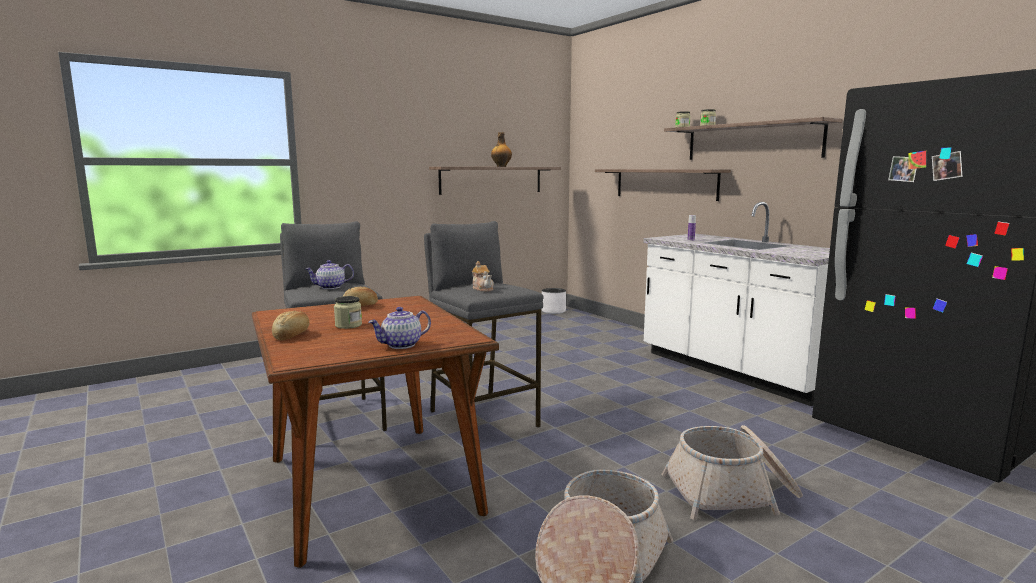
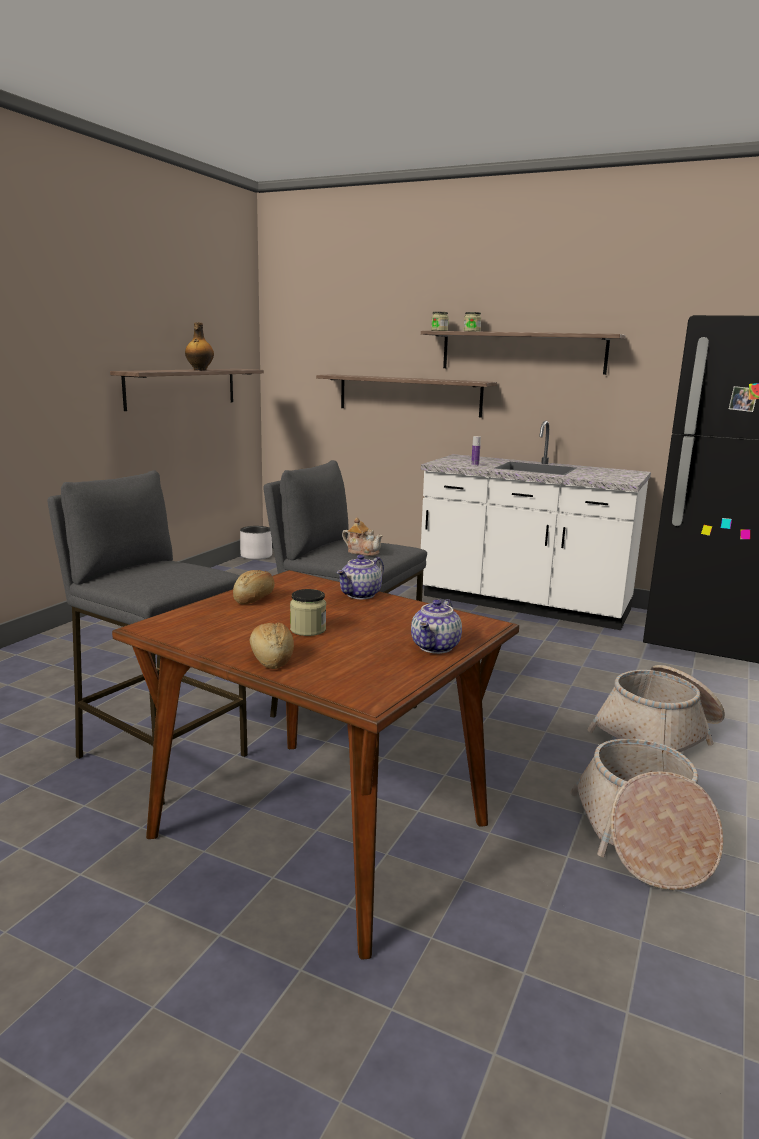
camera: 30 degrees left, 5 degrees up
teapot [306,260,354,289] -> teapot moved to [337,555,384,599]

